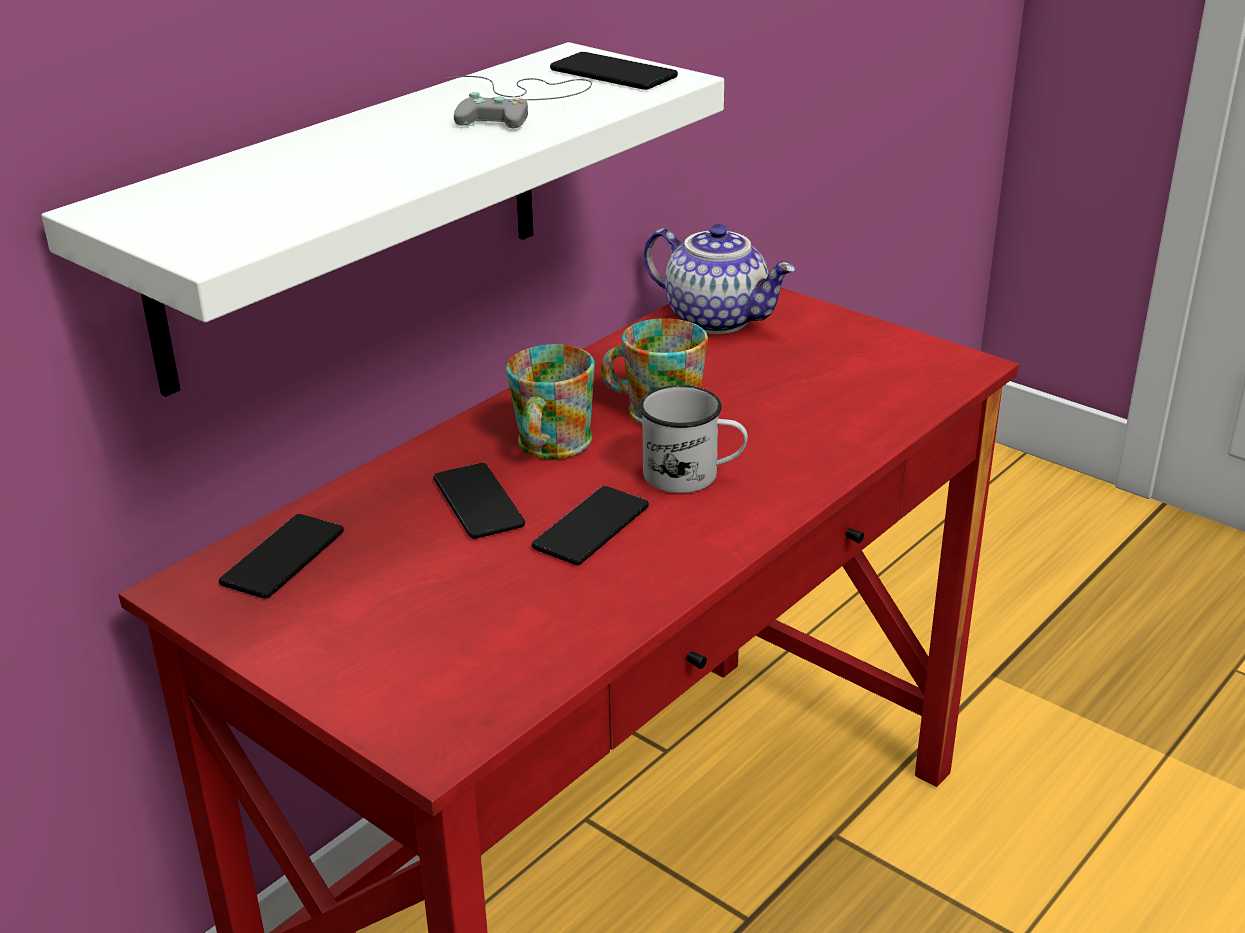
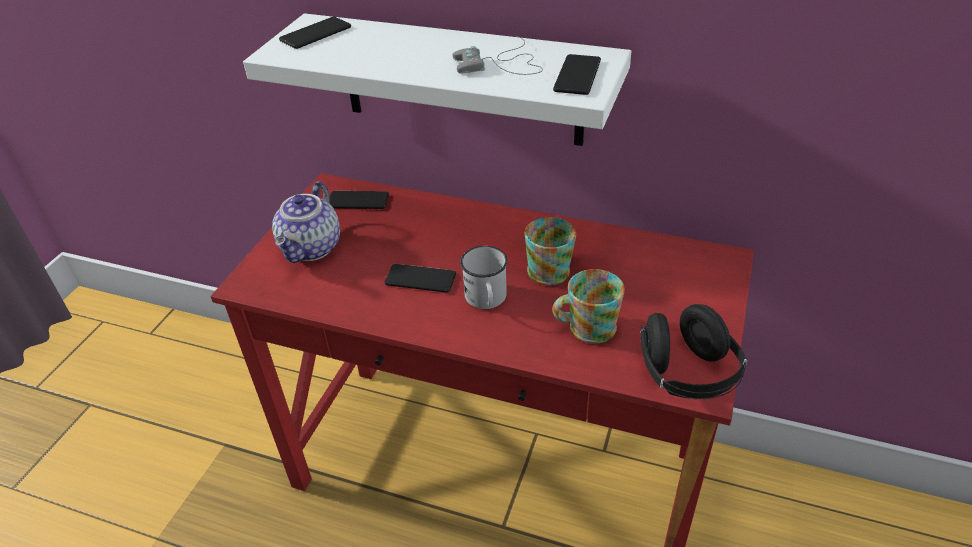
camera: 70 degrees right, 10 degrees up
phone [434,463,525,539] -> phone moved to [279,17,351,49]
mug [506,344,595,459] -> mug moved to [553,269,625,343]
teapot [644,224,795,334] -> teapot moved to [272,181,340,263]
none -> black headphones [640,304,747,399]

